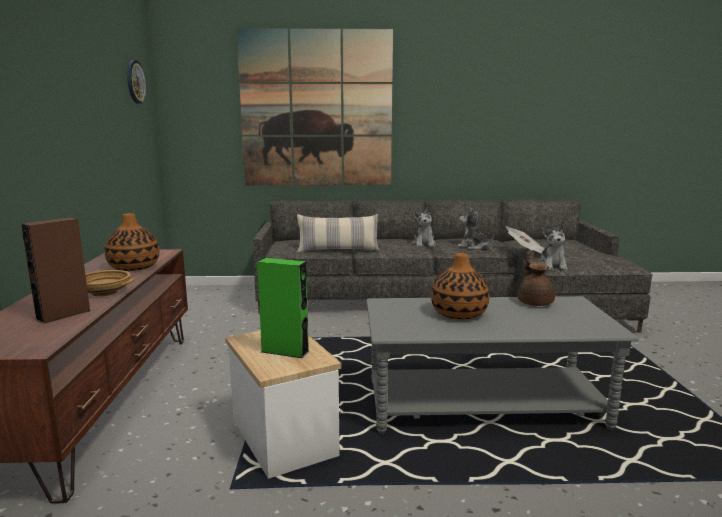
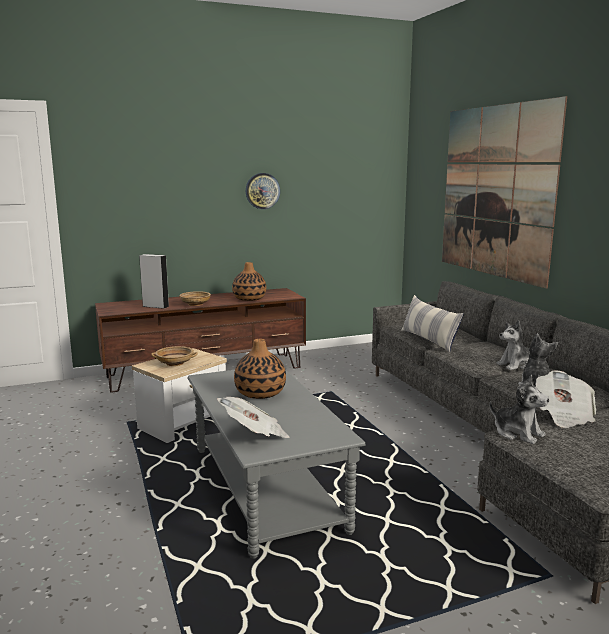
camera: 70 degrees right, 0 degrees up
brown speaker [21,217,91,324] -> grey speaker [139,254,169,309]
wall clock [127,60,146,104] -> wall clock moved to [246,173,280,209]
green speaker [257,258,309,358] -> beige bowl [151,346,198,366]
brown teapot [518,250,555,306] -> none
plush toy [539,223,567,270] -> plush toy turned 120 degrees counterclockwise [489,375,550,444]
none -> newspaper [217,397,290,438]

